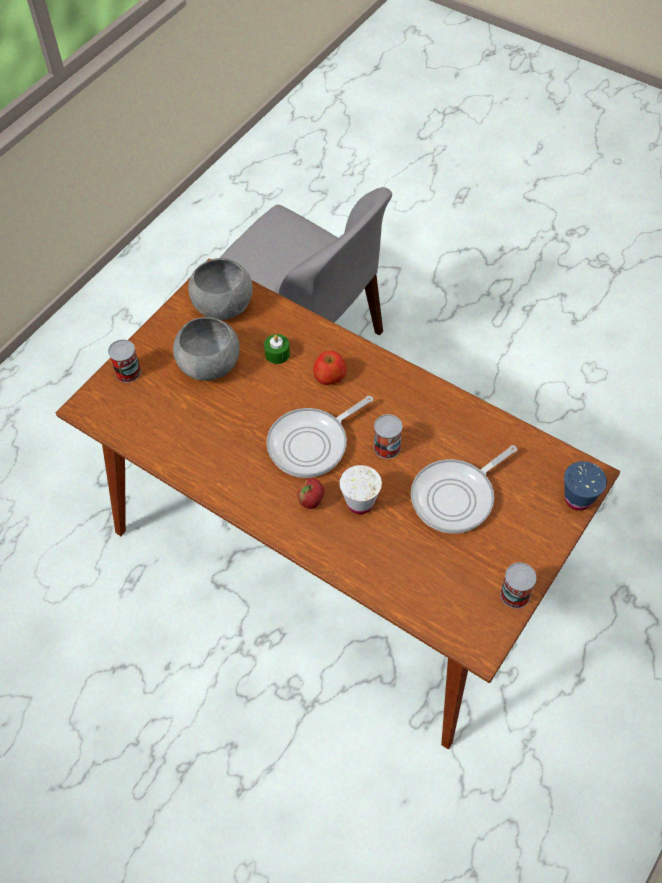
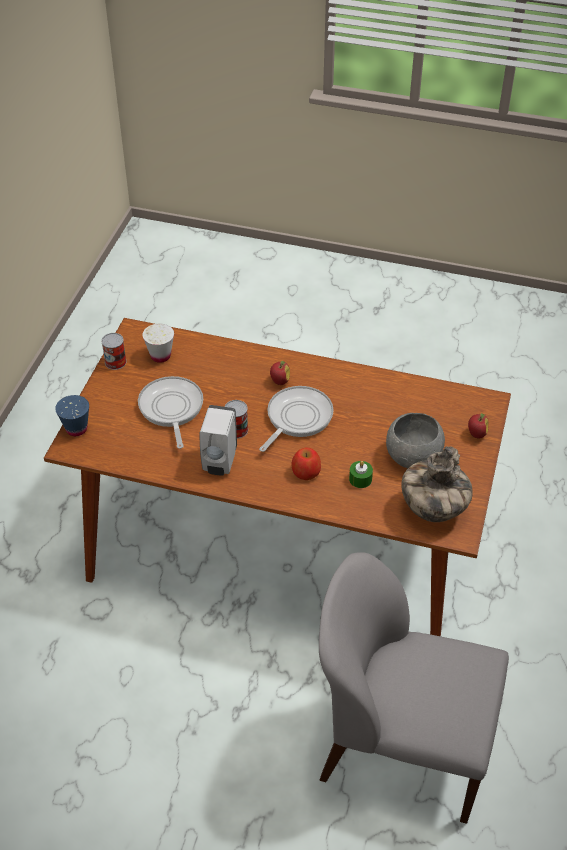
camera: 160 degrees right, 10 degrees down
can [108,339,141,383] -> apple [468,413,489,439]
grey bowl [188,258,253,320] -> vase [401,446,473,522]
white cup [339,465,382,514] -> white cup moved to [143,324,174,363]
frying pan [411,445,517,533] -> frying pan turned 45 degrees counterclockwise [138,376,203,449]
none -> white soap dispenser [199,405,237,476]

